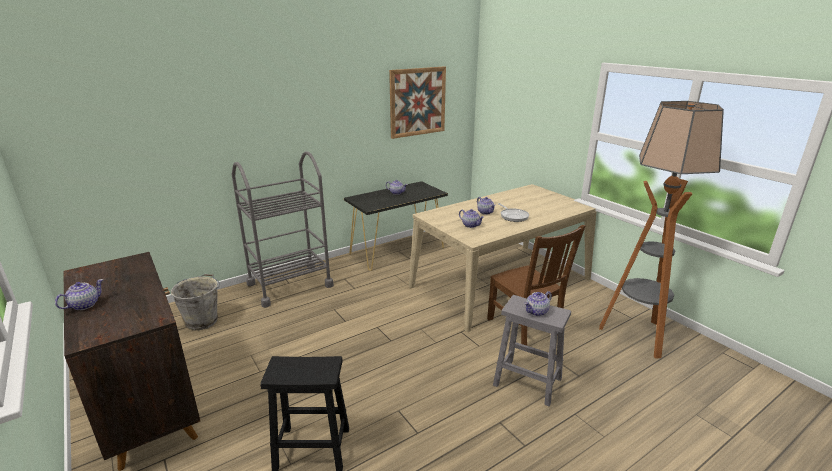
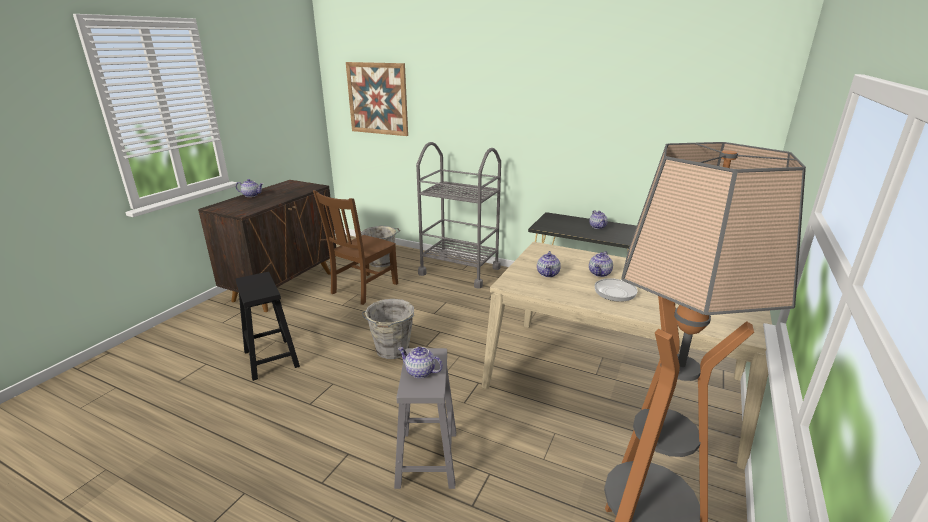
camera: 60 degrees right, 0 degrees up
picture [389,66,446,139] -> picture moved to [346,62,408,136]
brown chair [487,225,586,346] -> brown chair moved to [313,190,398,305]
none -> grey bucket [362,299,414,359]

